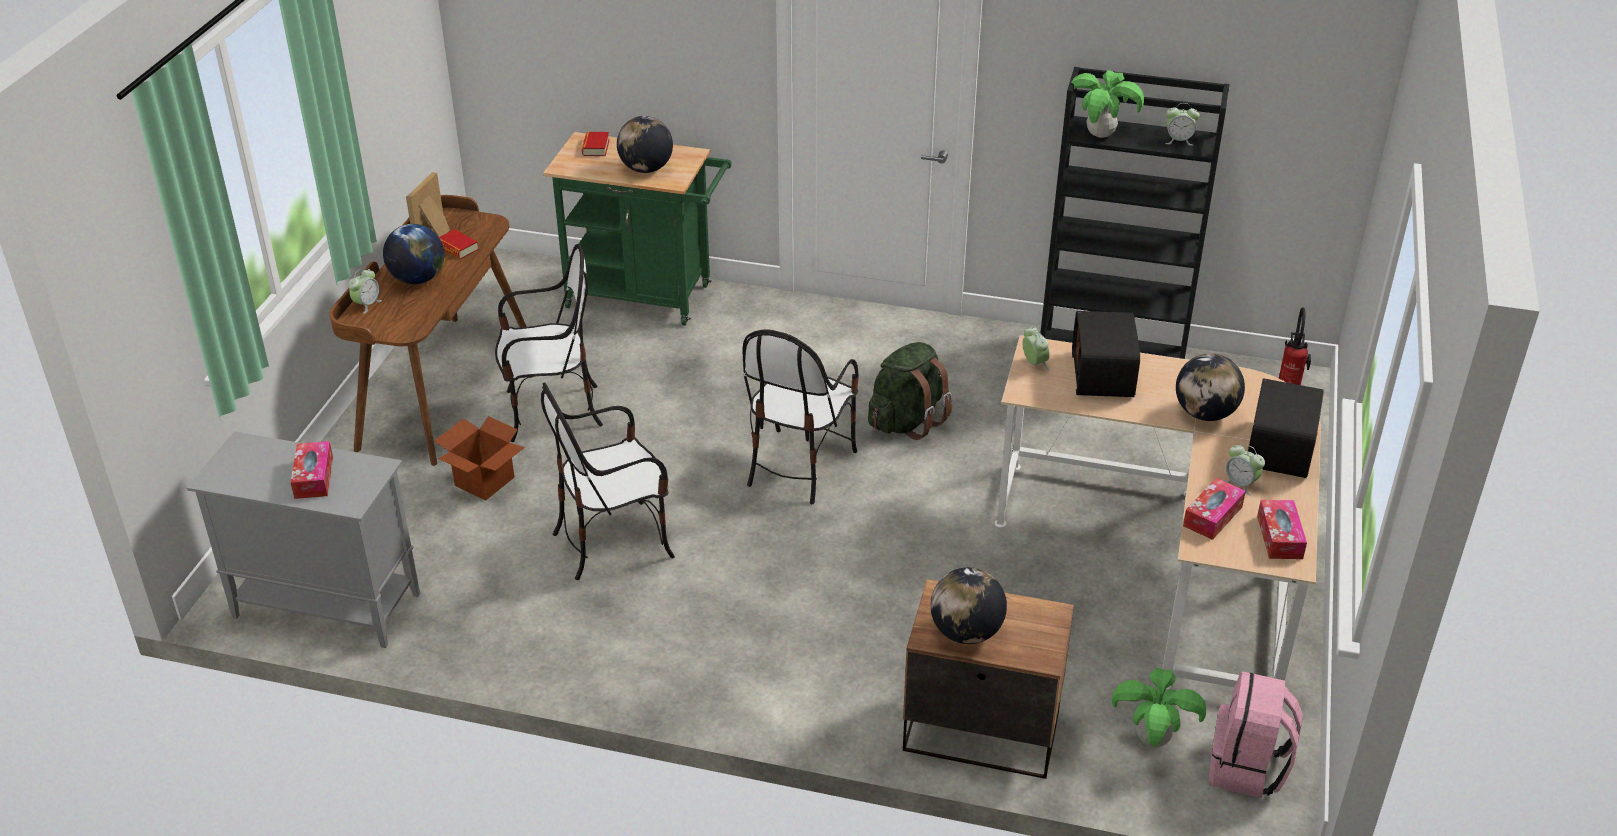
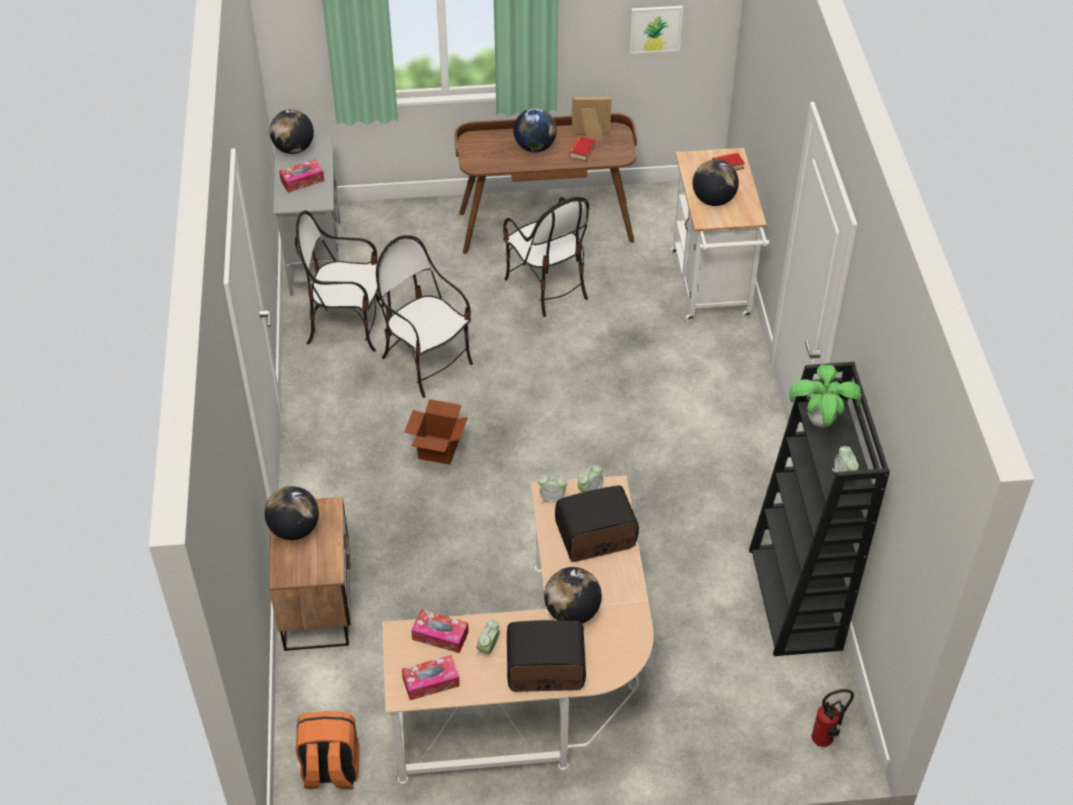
camera: 70 degrees right, 10 degrees up
alarm clock [348,269,382,314] -> alarm clock moved to [538,474,567,503]
cardboard box [434,416,525,501] -> cardboard box moved to [404,399,468,465]
green cart [543,132,732,326] -> white cart [670,148,769,322]
chair [742,330,859,504] -> chair moved to [295,211,384,352]
green backpack [868,342,952,440] -> none
potted plant [1112,667,1206,747] -> none
pink backpack [1209,671,1303,798] -> orange backpack [296,711,360,789]
none -> globe [270,109,314,154]
none -> picture [629,6,683,54]

